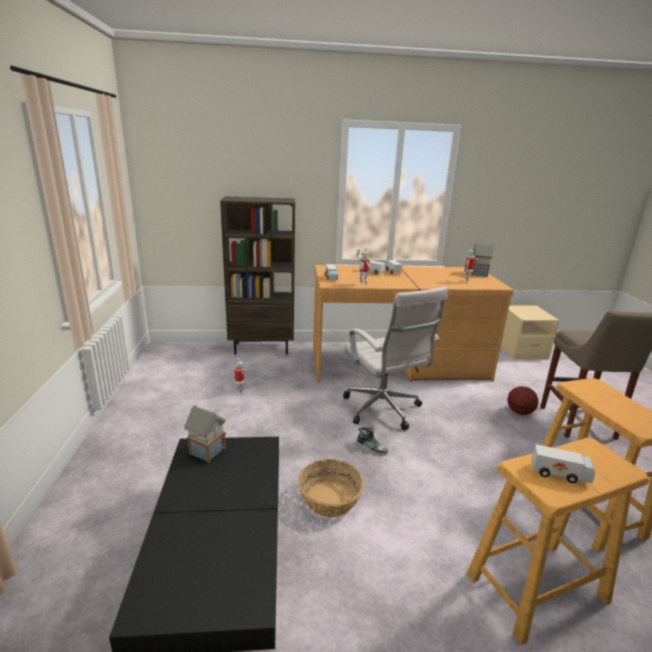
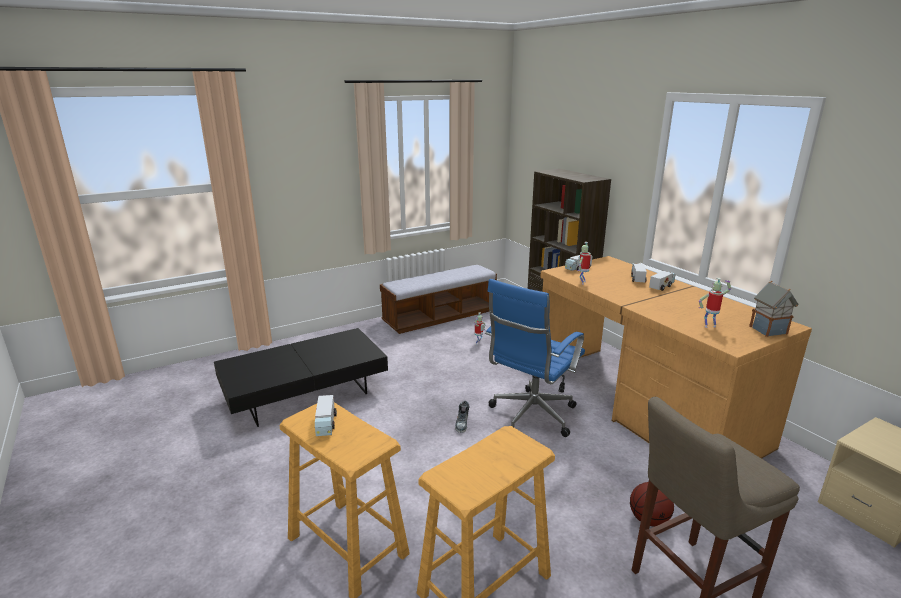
camera: 65 degrees right, 0 degrees up
toy house [184,405,226,463] -> none
basket [298,459,364,517] -> none
white office chair [343,287,448,430] -> blue office chair [485,279,585,437]
none -> bench [380,265,497,334]

